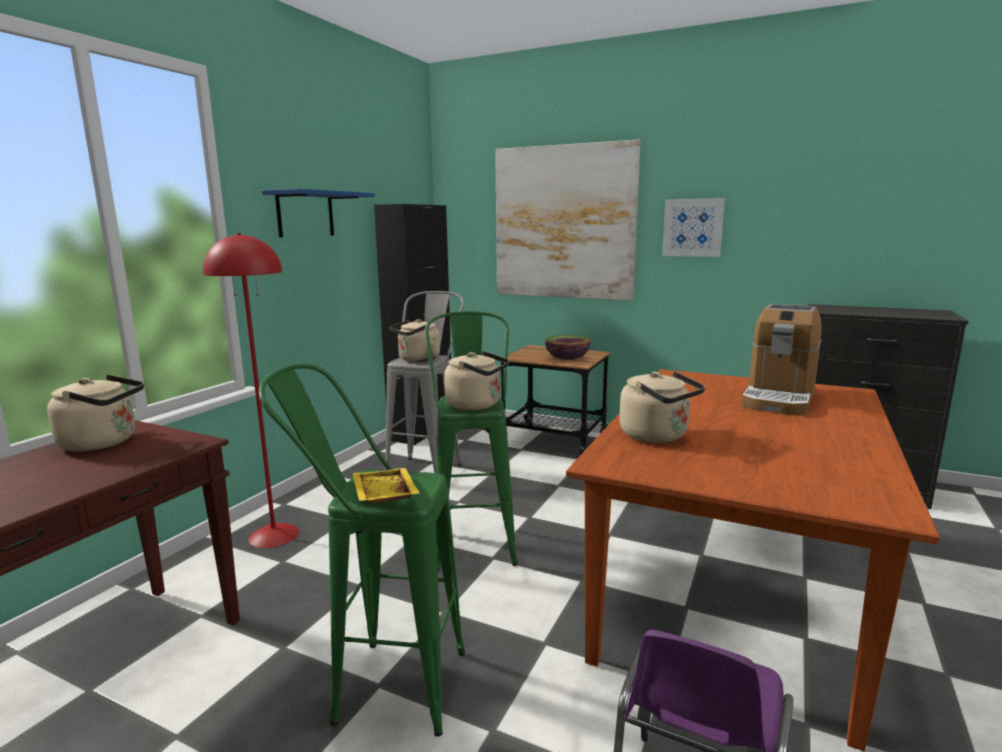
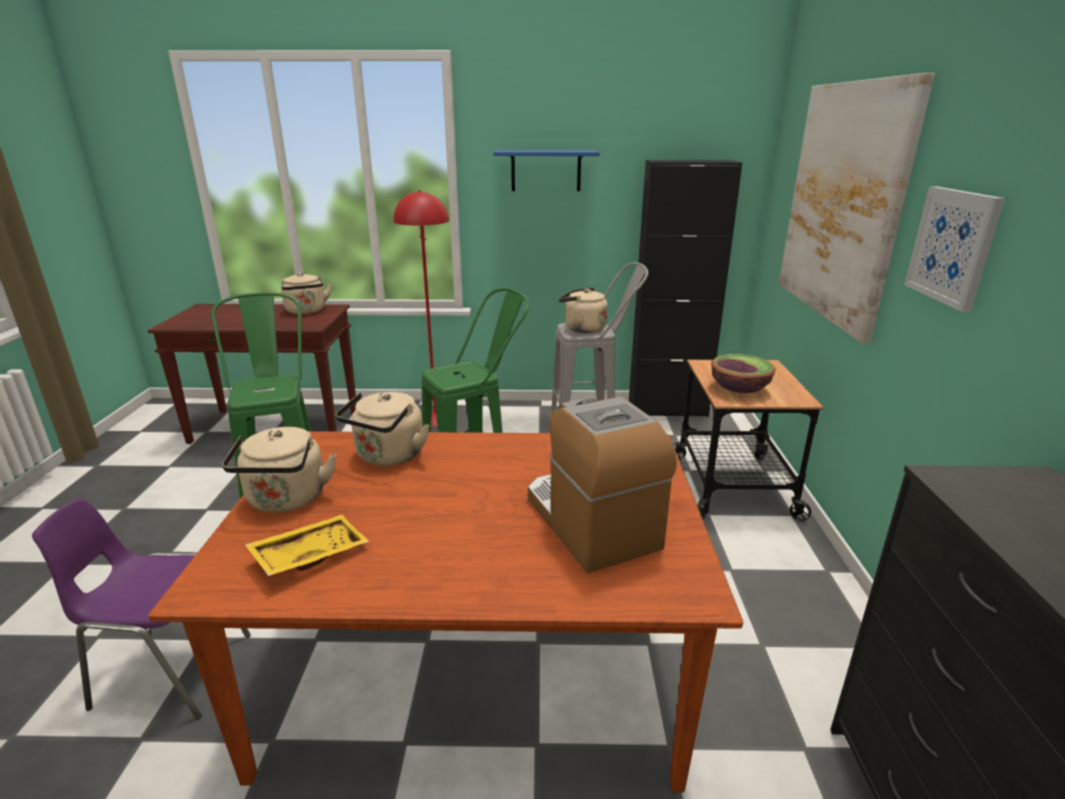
camera: 65 degrees right, 10 degrees up
yellow tray [353,468,420,503] -> yellow tray moved to [245,515,370,576]
beige kettle [444,351,510,410] -> beige kettle moved to [222,427,337,512]
coffee machine [741,304,822,415] -> coffee machine turned 60 degrees clockwise [528,397,677,573]

